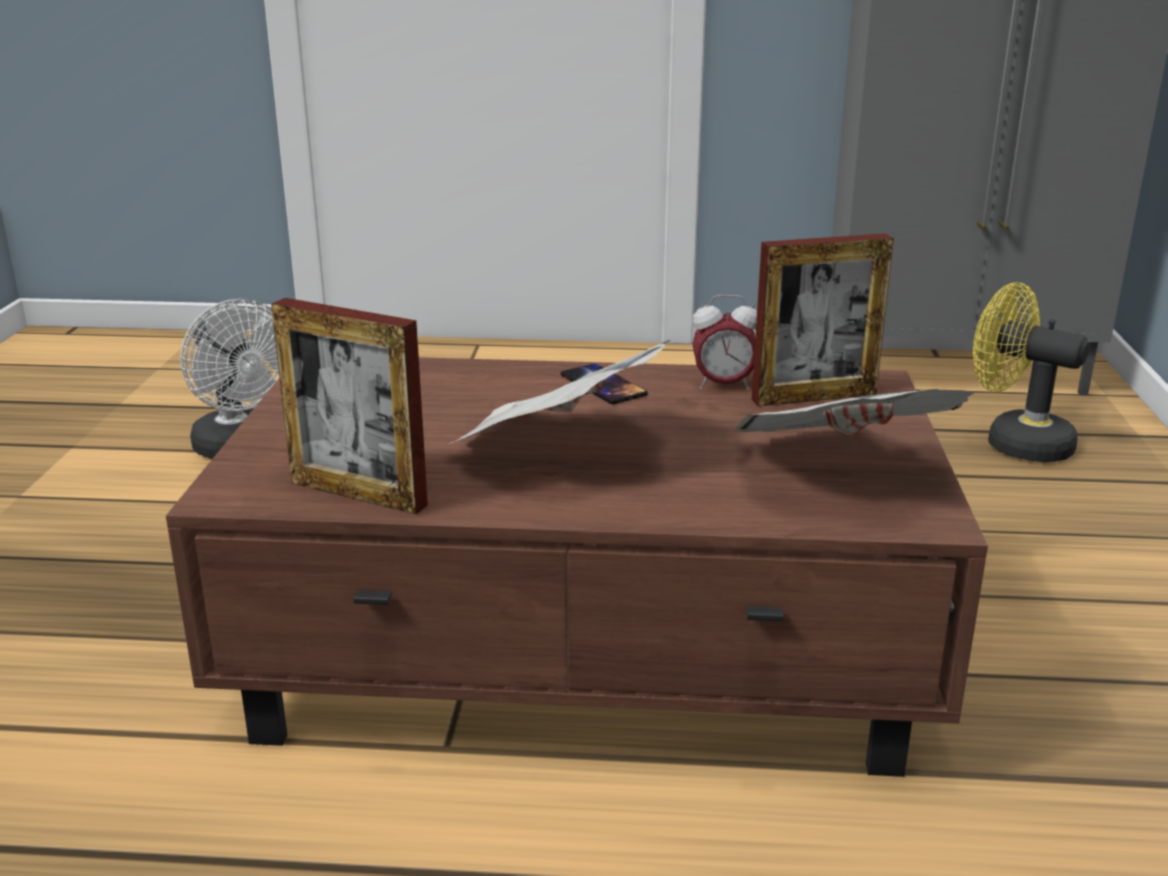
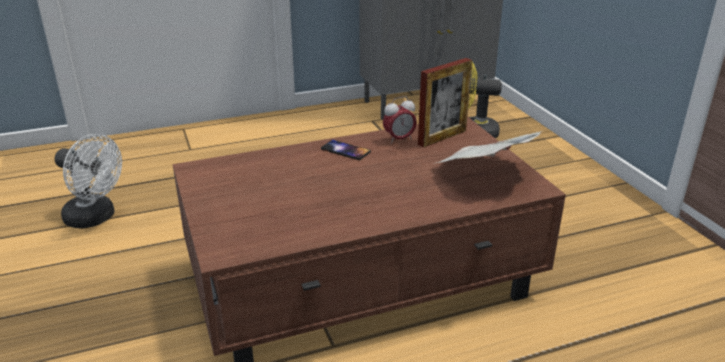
camera: 25 degrees left, 5 degrees up
picture frame [271,298,428,514] -> none
newspaper [449,340,670,444] -> none

